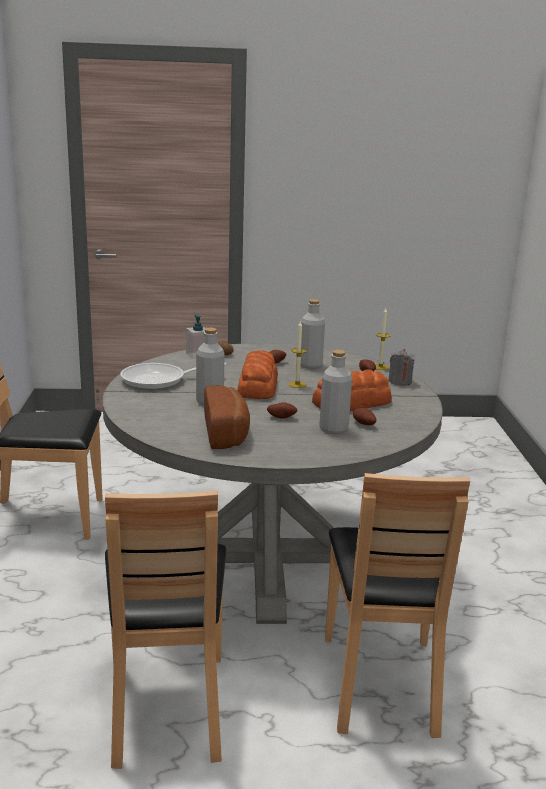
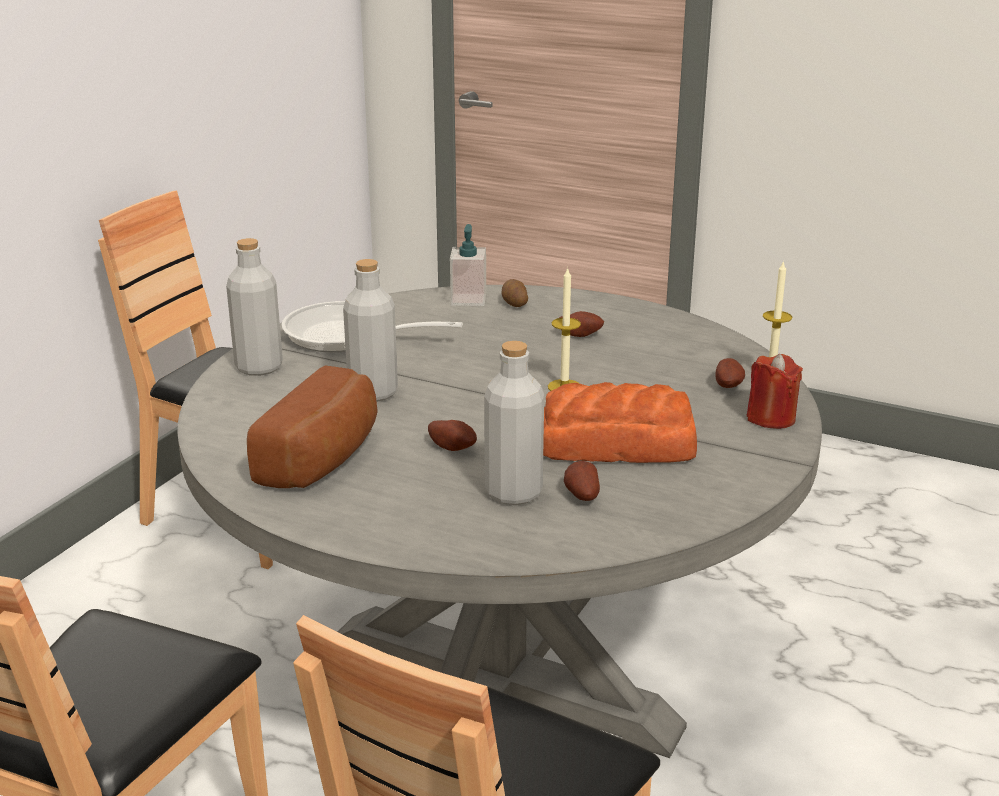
camera: 30 degrees right, 5 degrees up
bread [237,350,278,399] -> none
grey bottle [301,299,325,369] -> grey bottle moved to [226,238,283,376]
grey candle [388,349,415,386] -> red candle [747,354,803,429]

